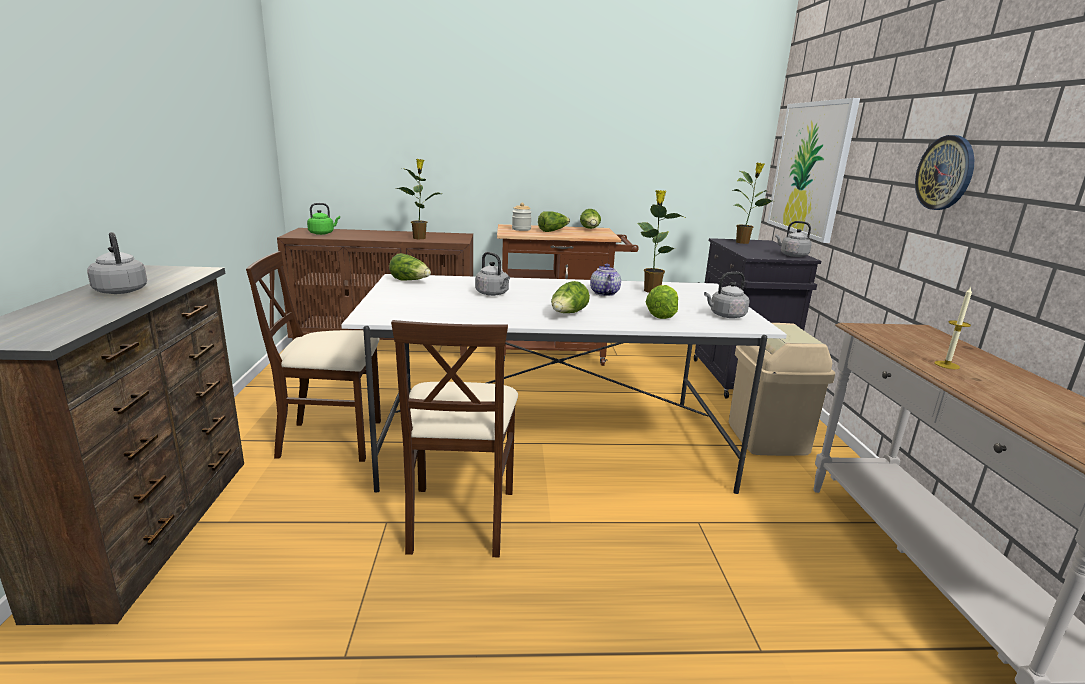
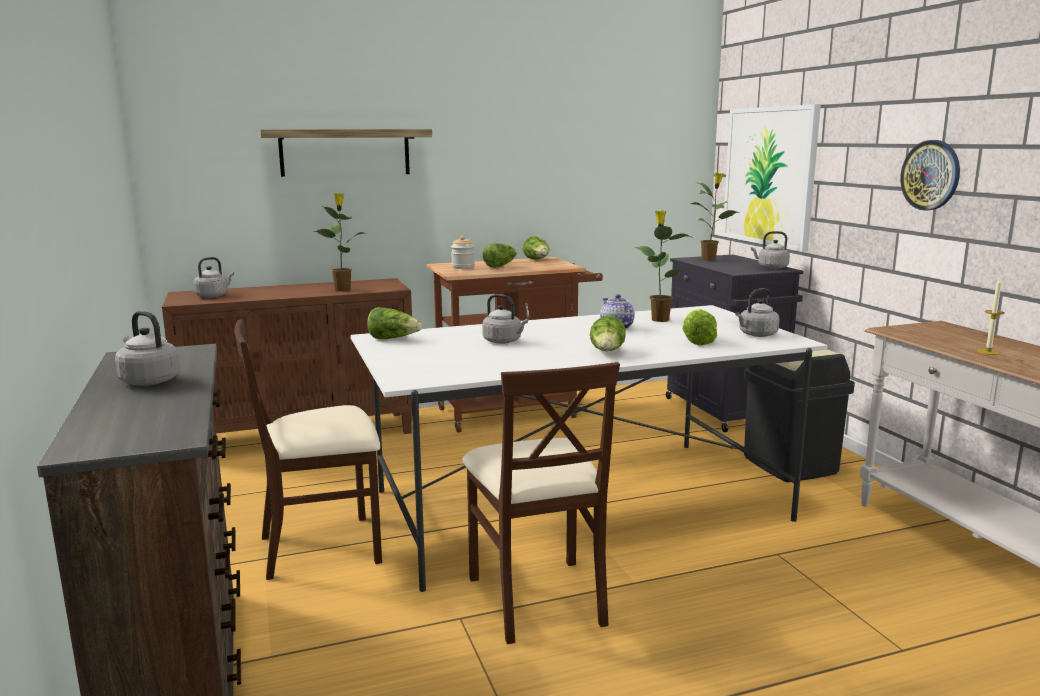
camera: 15 degrees left, 5 degrees down
green kettle [307,203,340,235] -> grey kettle [193,257,234,298]
beige trash can [729,323,835,456] -> black trash can [744,349,855,482]
none -> shelf [259,129,432,177]

